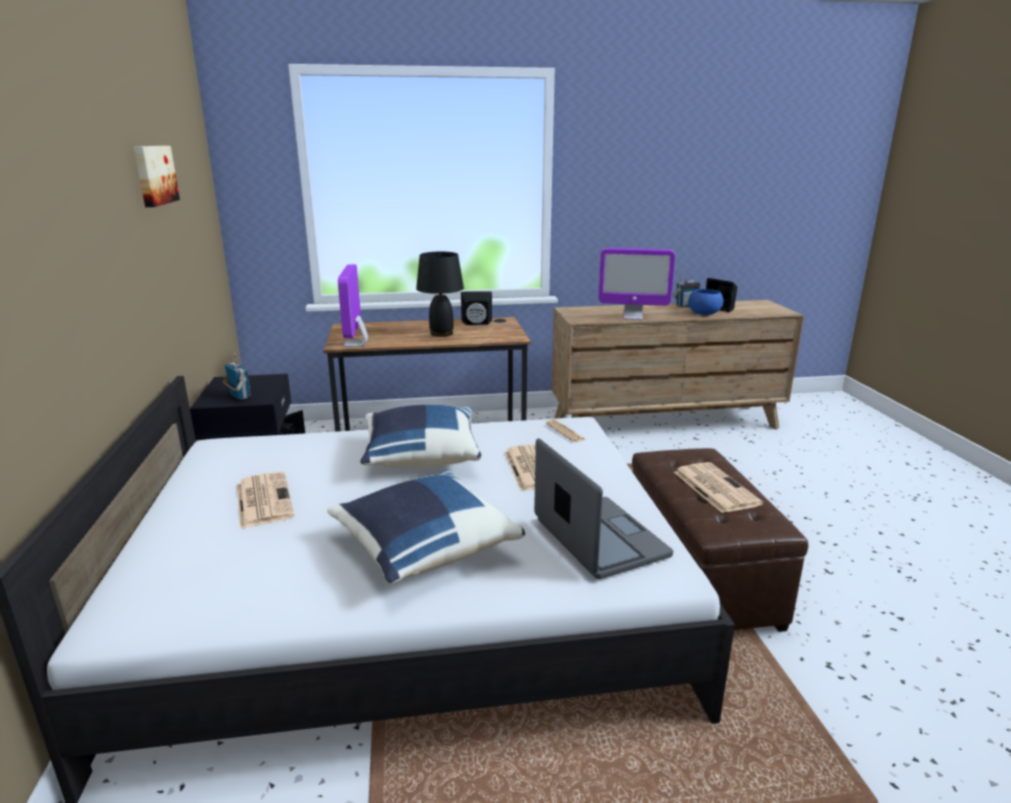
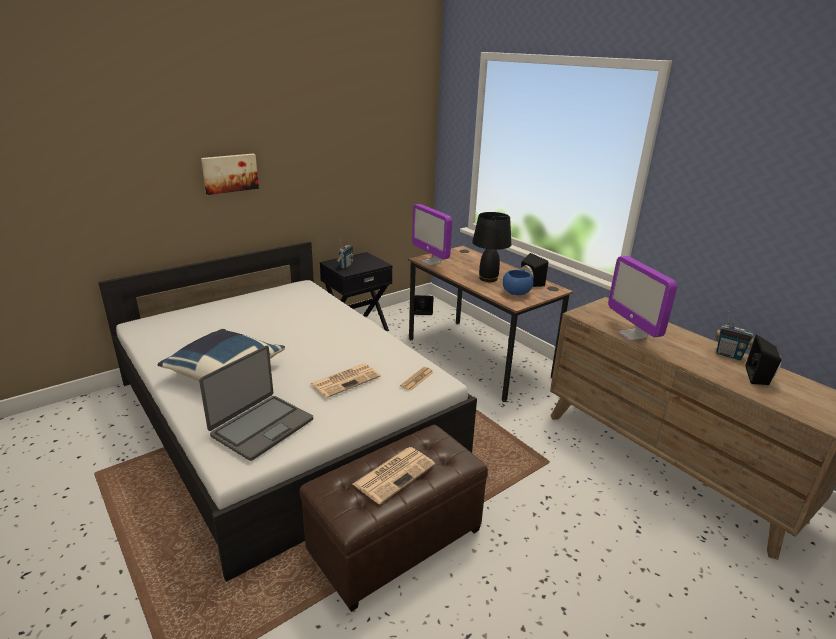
camera: 60 degrees right, 5 degrees up
picture [134,146,180,207] -> picture moved to [201,153,259,195]
newspaper [237,472,295,529] -> none
monitor [338,264,368,347] -> monitor turned 90 degrees counterclockwise [412,204,452,266]
blue pillow [360,405,482,468] -> none
blue bowl [688,289,723,315] -> blue bowl moved to [502,270,533,295]

